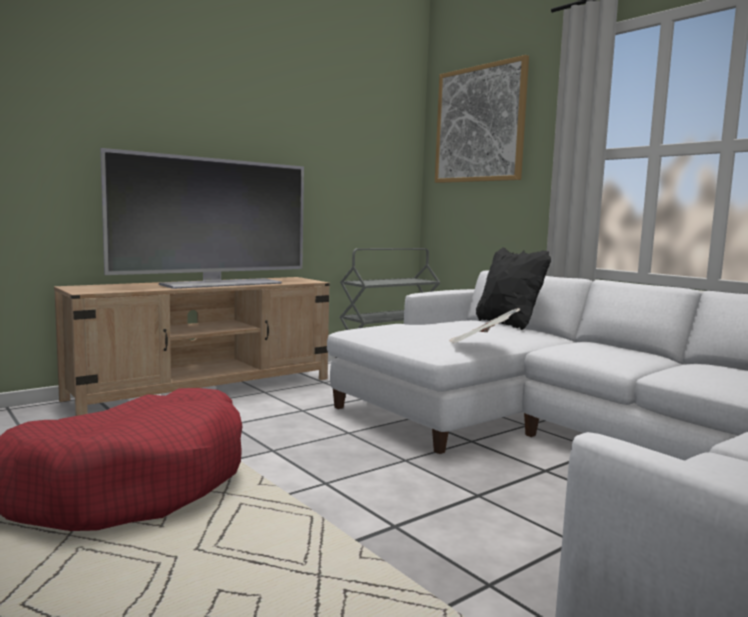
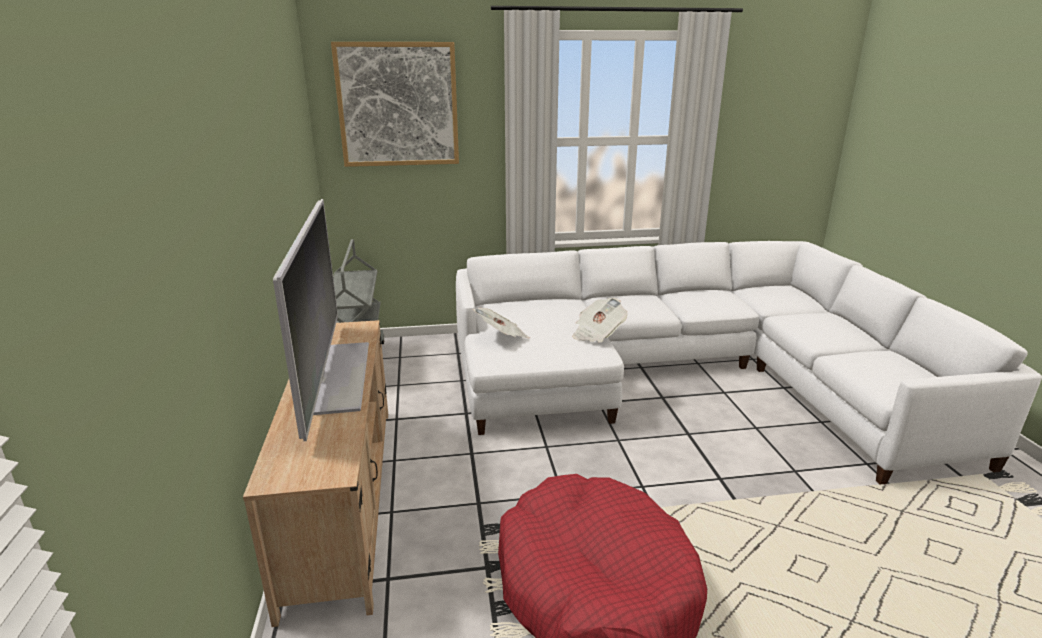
camera: 60 degrees left, 15 degrees up
black pillow [476,247,551,330] -> none
none -> newspaper [473,308,530,338]

